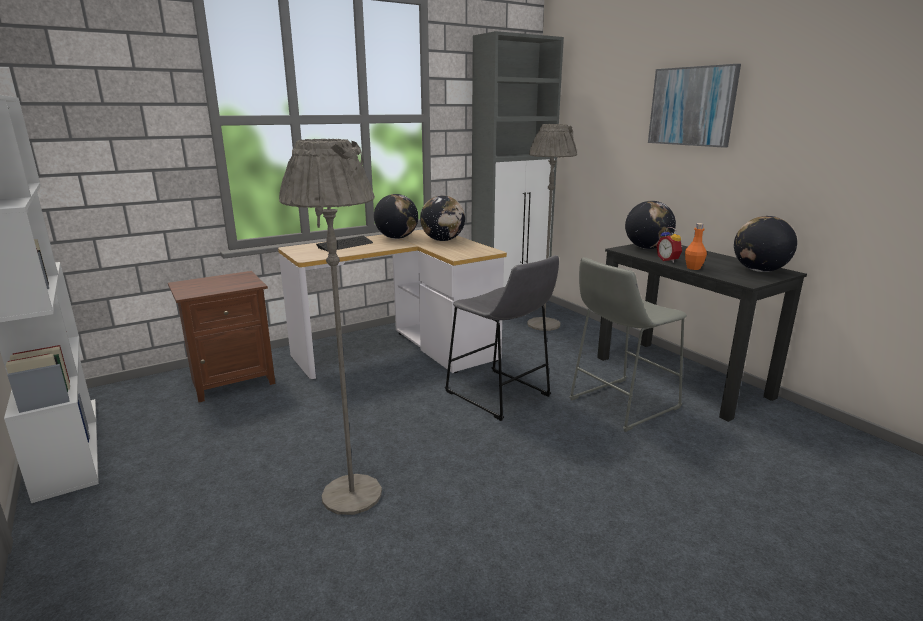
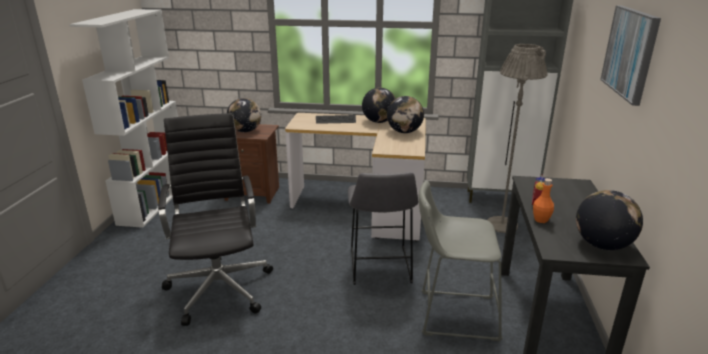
camera: 40 degrees right, 5 degrees up
grey floor lamp [279,139,382,515] -> black office chair [158,113,273,326]
globe [625,201,676,249] -> globe moved to [227,98,261,132]

